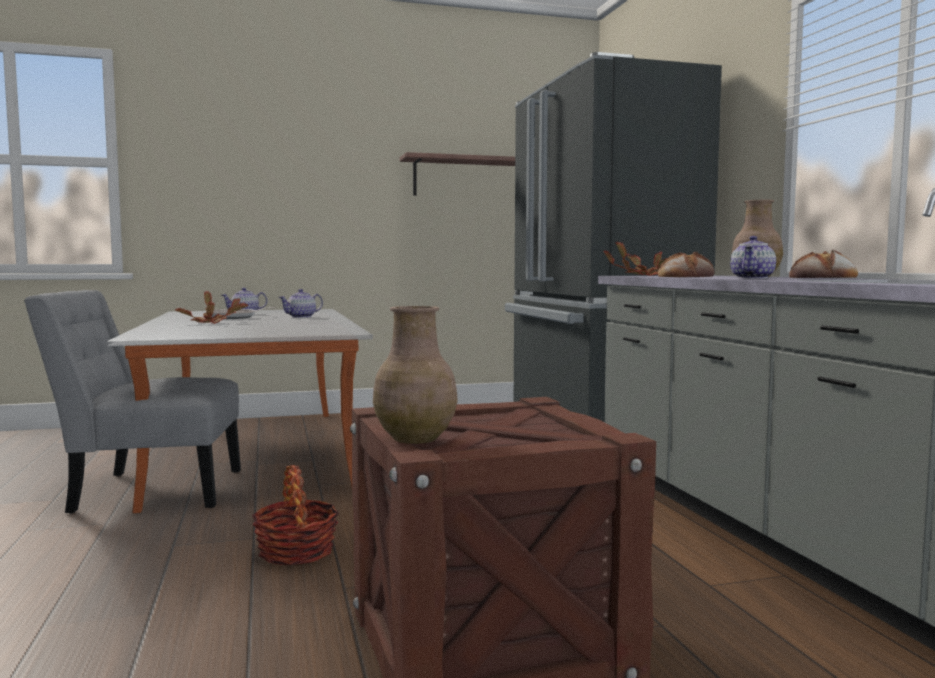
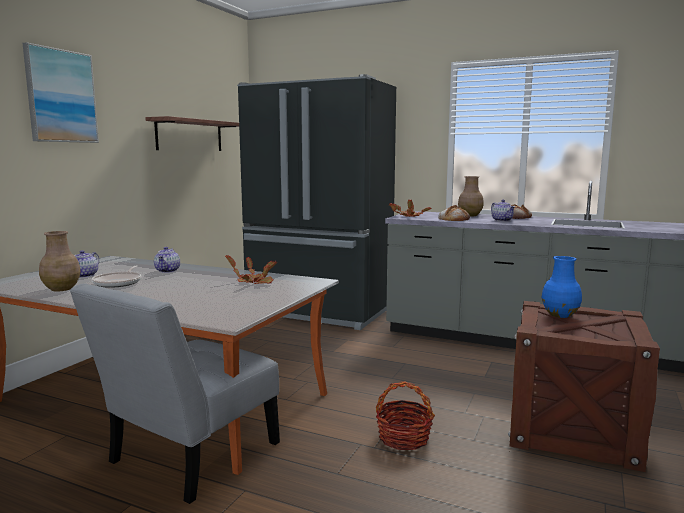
camera: 50 degrees left, 5 degrees up
potted plant [175,292,248,324] -> potted plant moved to [225,255,277,284]
brown vase [373,306,458,444] -> brown vase moved to [39,231,80,291]
none -> picture [22,42,99,143]
none -> blue vase [542,256,582,318]

